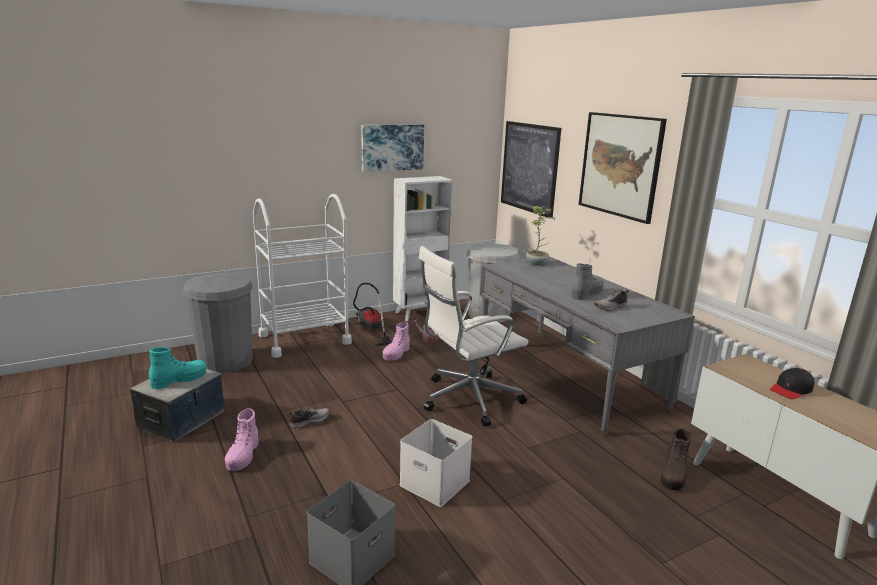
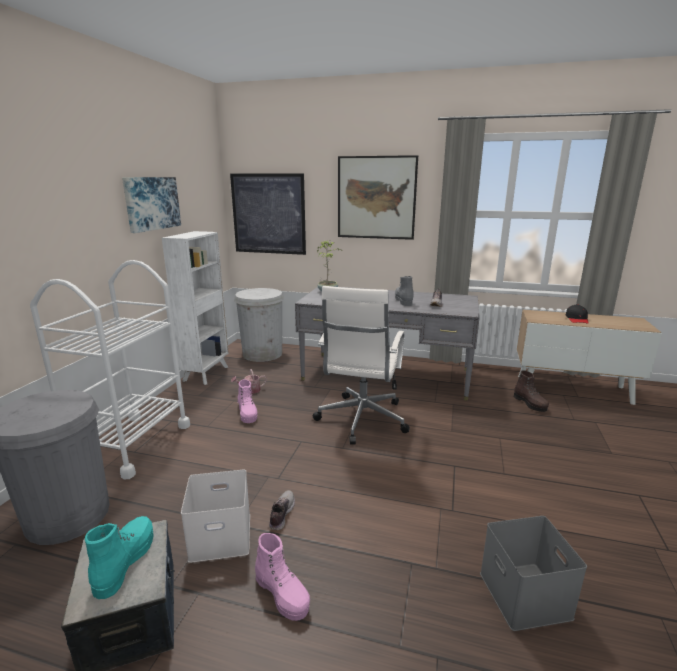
camera: 45 degrees left, 0 degrees up
vacuum cleaner [353,283,393,346] -> none
white storage box [399,419,472,507] -> white storage box moved to [181,470,250,563]

